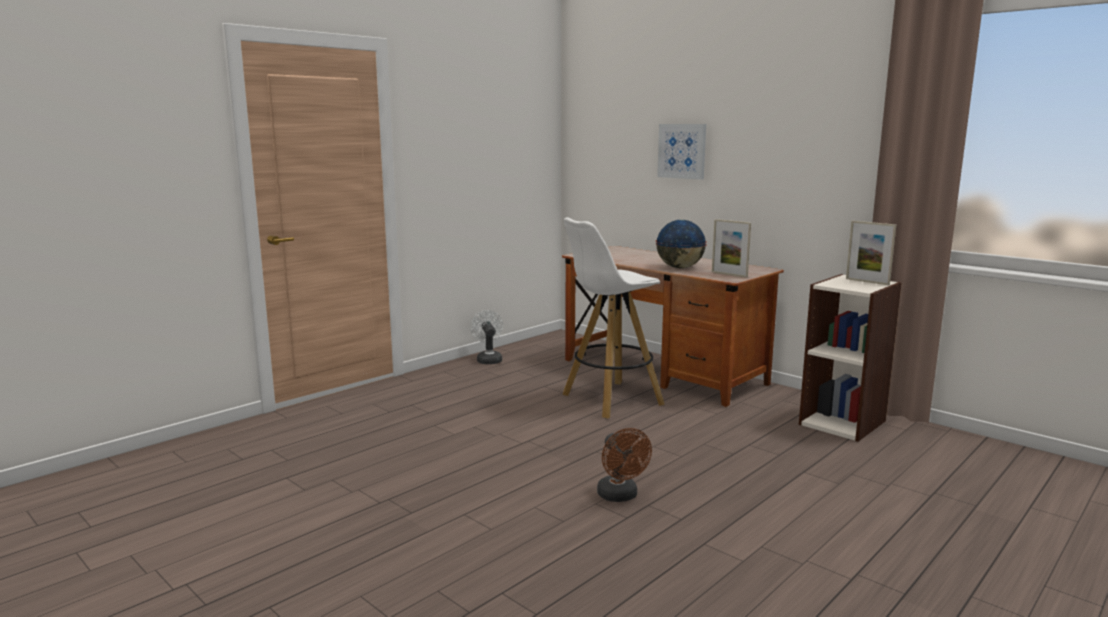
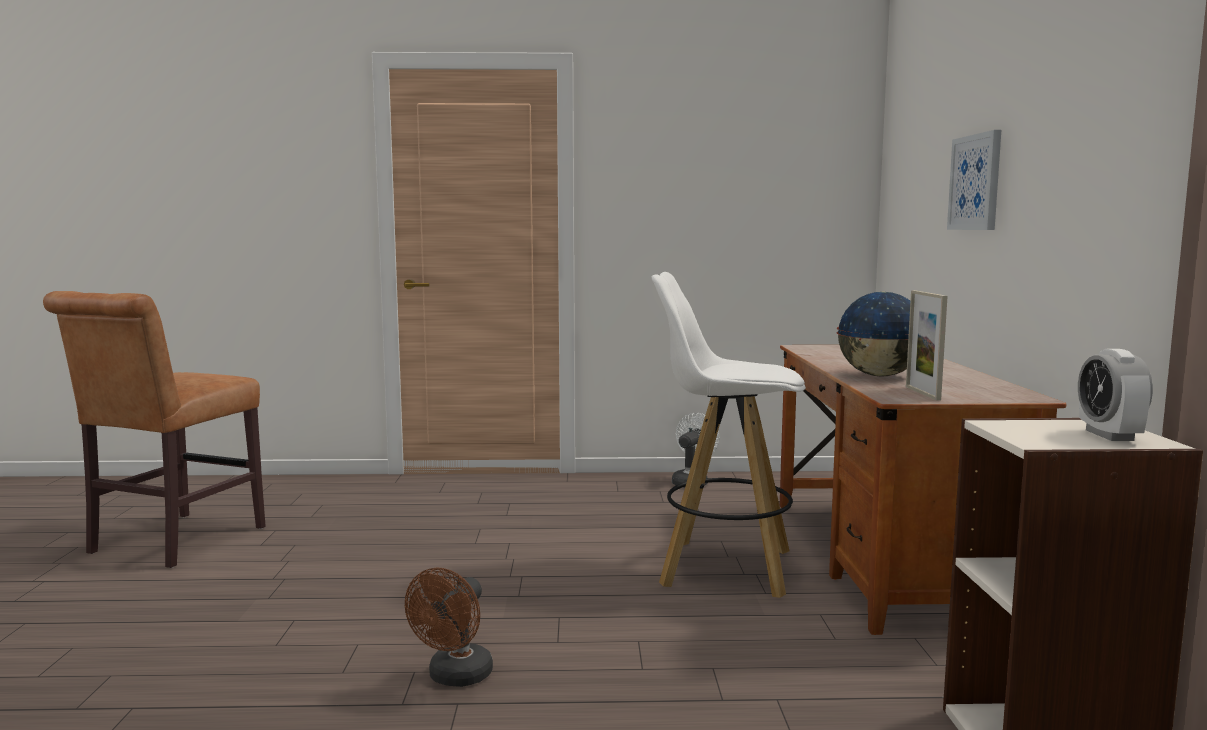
camera: 45 degrees right, 5 degrees down
picture frame [846,221,896,285] -> alarm clock [1078,349,1153,441]
none -> brown chair [43,291,266,568]

